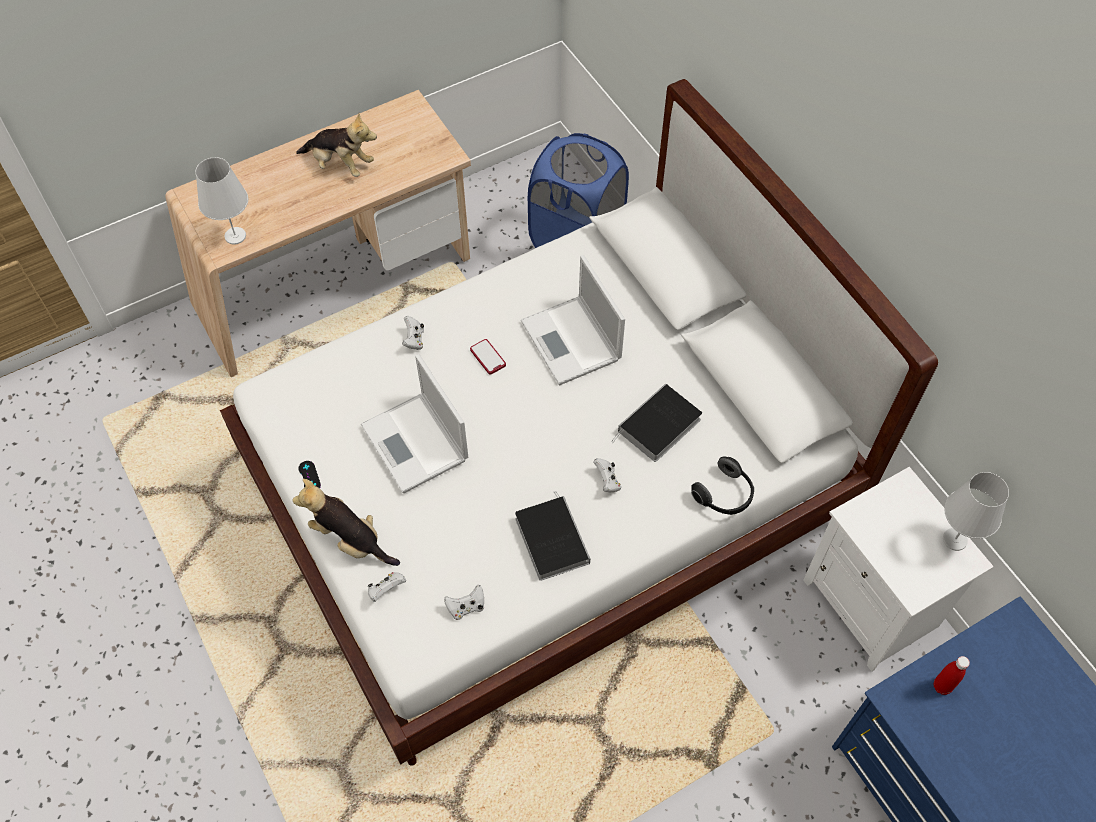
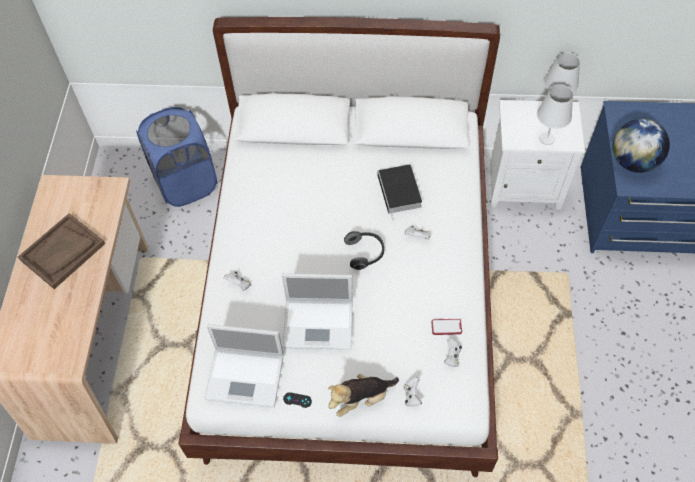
camera: 55 degrees left, 0 degrees up
white table lamp [195,157,248,245] -> white table lamp moved to [537,84,573,145]
plush toy [296,113,377,177] -> brown tray [18,213,105,289]
phone [470,339,506,375] -> phone moved to [432,319,462,335]
book [515,491,590,581] -> none
laptop [521,255,625,385] -> laptop moved to [204,324,284,408]
headphones [691,457,754,515] -> headphones moved to [344,231,384,270]
red bottle [934,656,970,695] -> globe [613,119,670,173]

